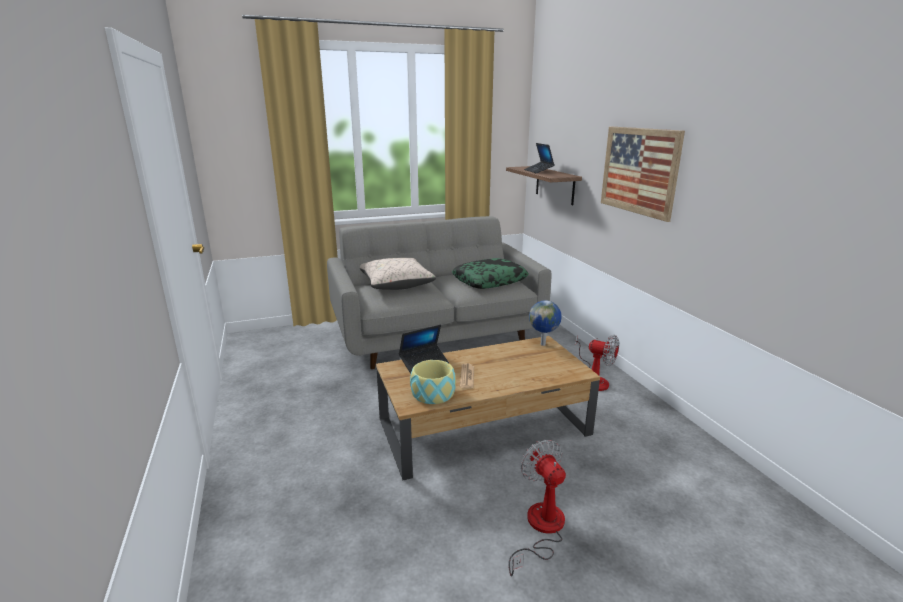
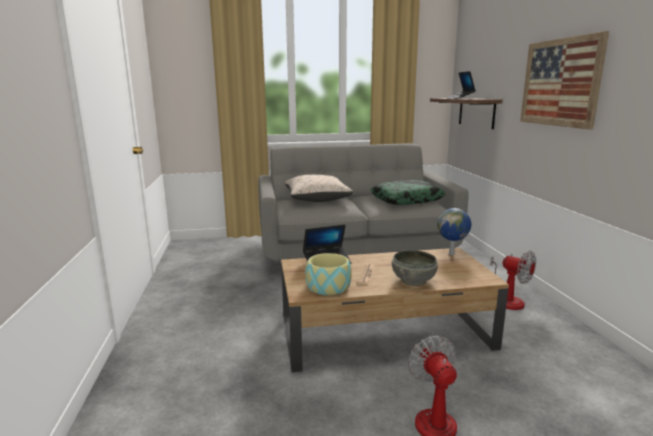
camera: 10 degrees right, 5 degrees down
none -> grey bowl [392,250,438,286]

